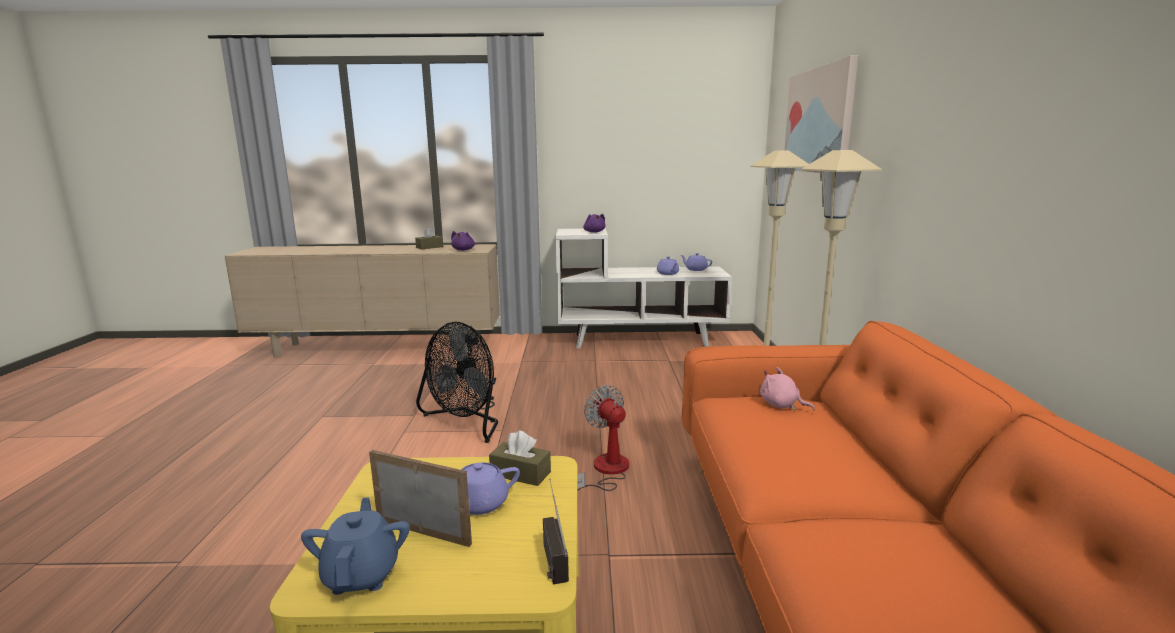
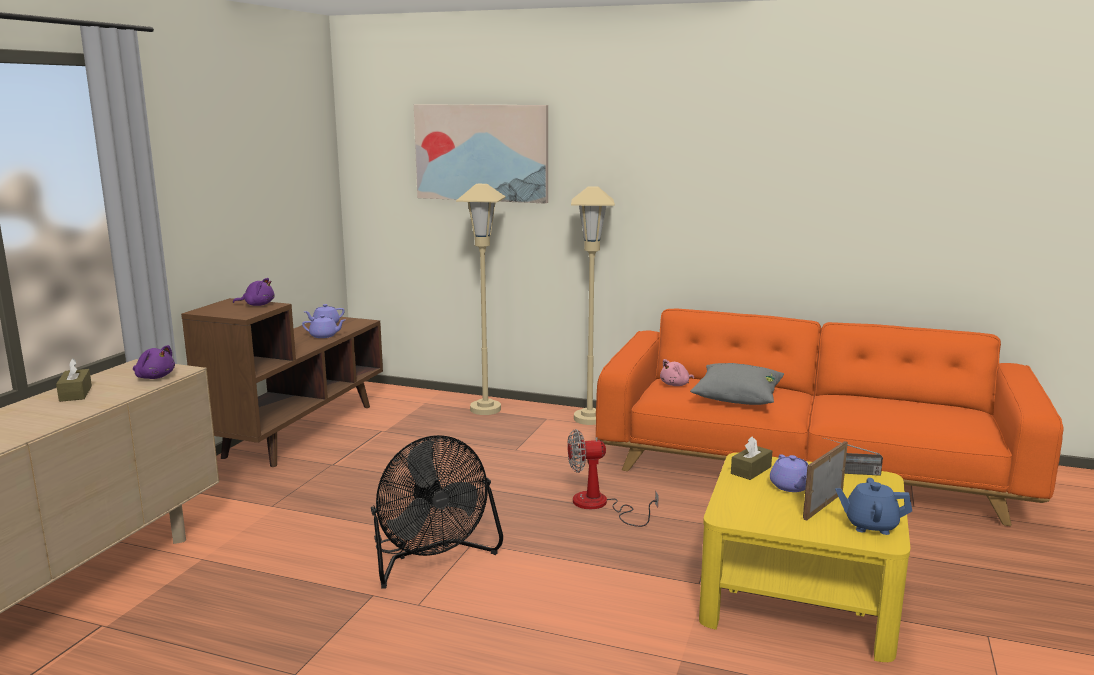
camera: 70 degrees left, 0 degrees up
white tv stand [556,228,732,349] -> brown tv stand [181,298,383,467]
none -> grey pillow [690,363,784,405]

